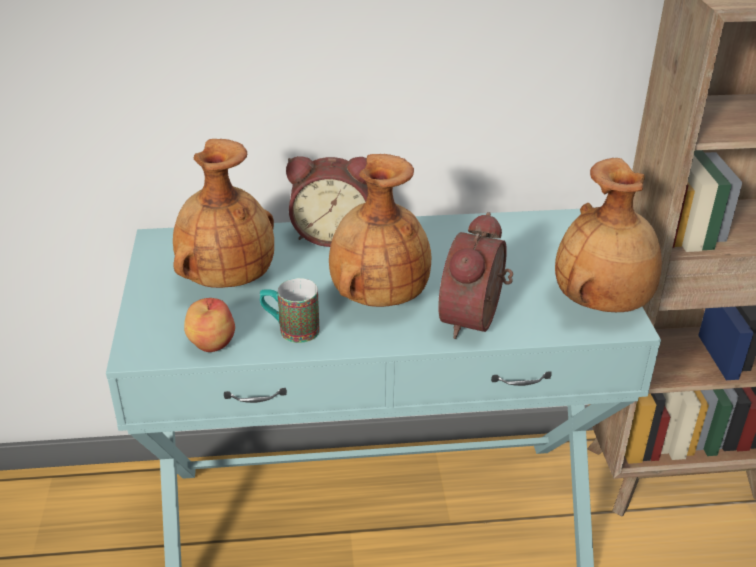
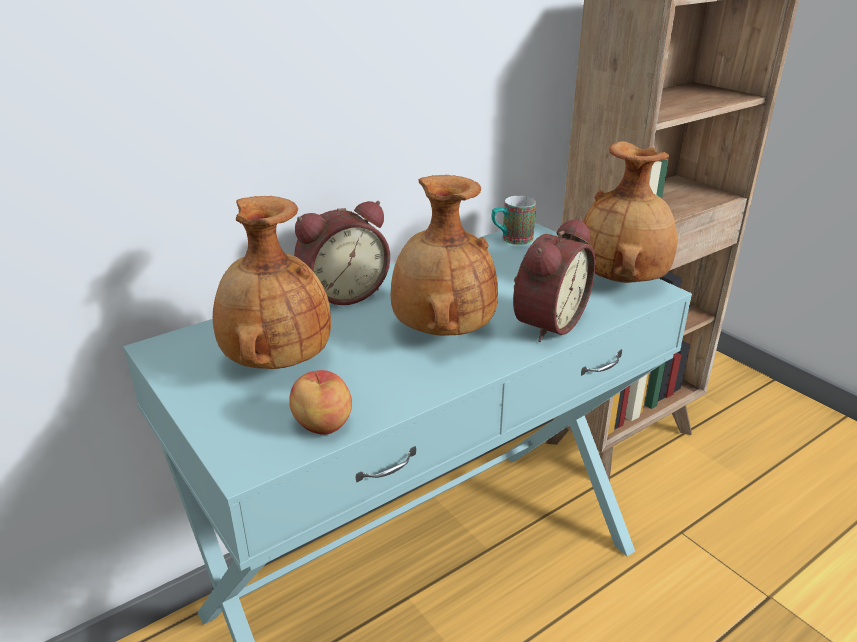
camera: 30 degrees left, 5 degrees down
mug [260,278,320,343] -> mug moved to [491,196,536,245]
alarm clock [438,212,513,339] -> alarm clock turned 135 degrees counterclockwise [513,218,596,342]

